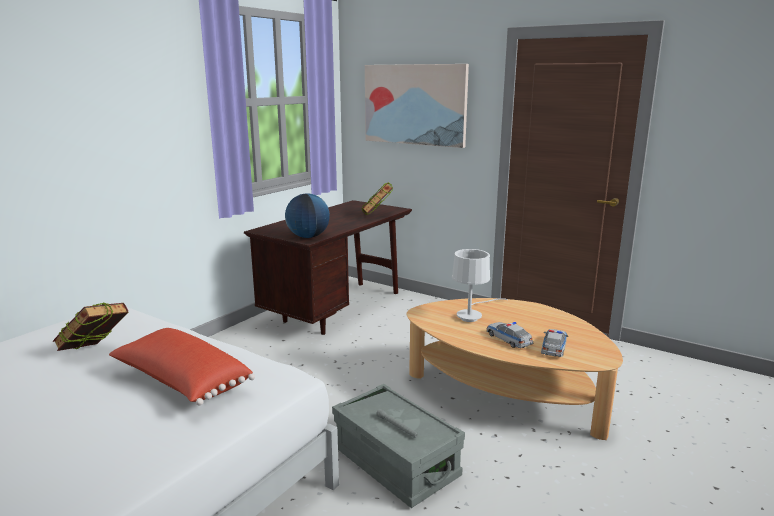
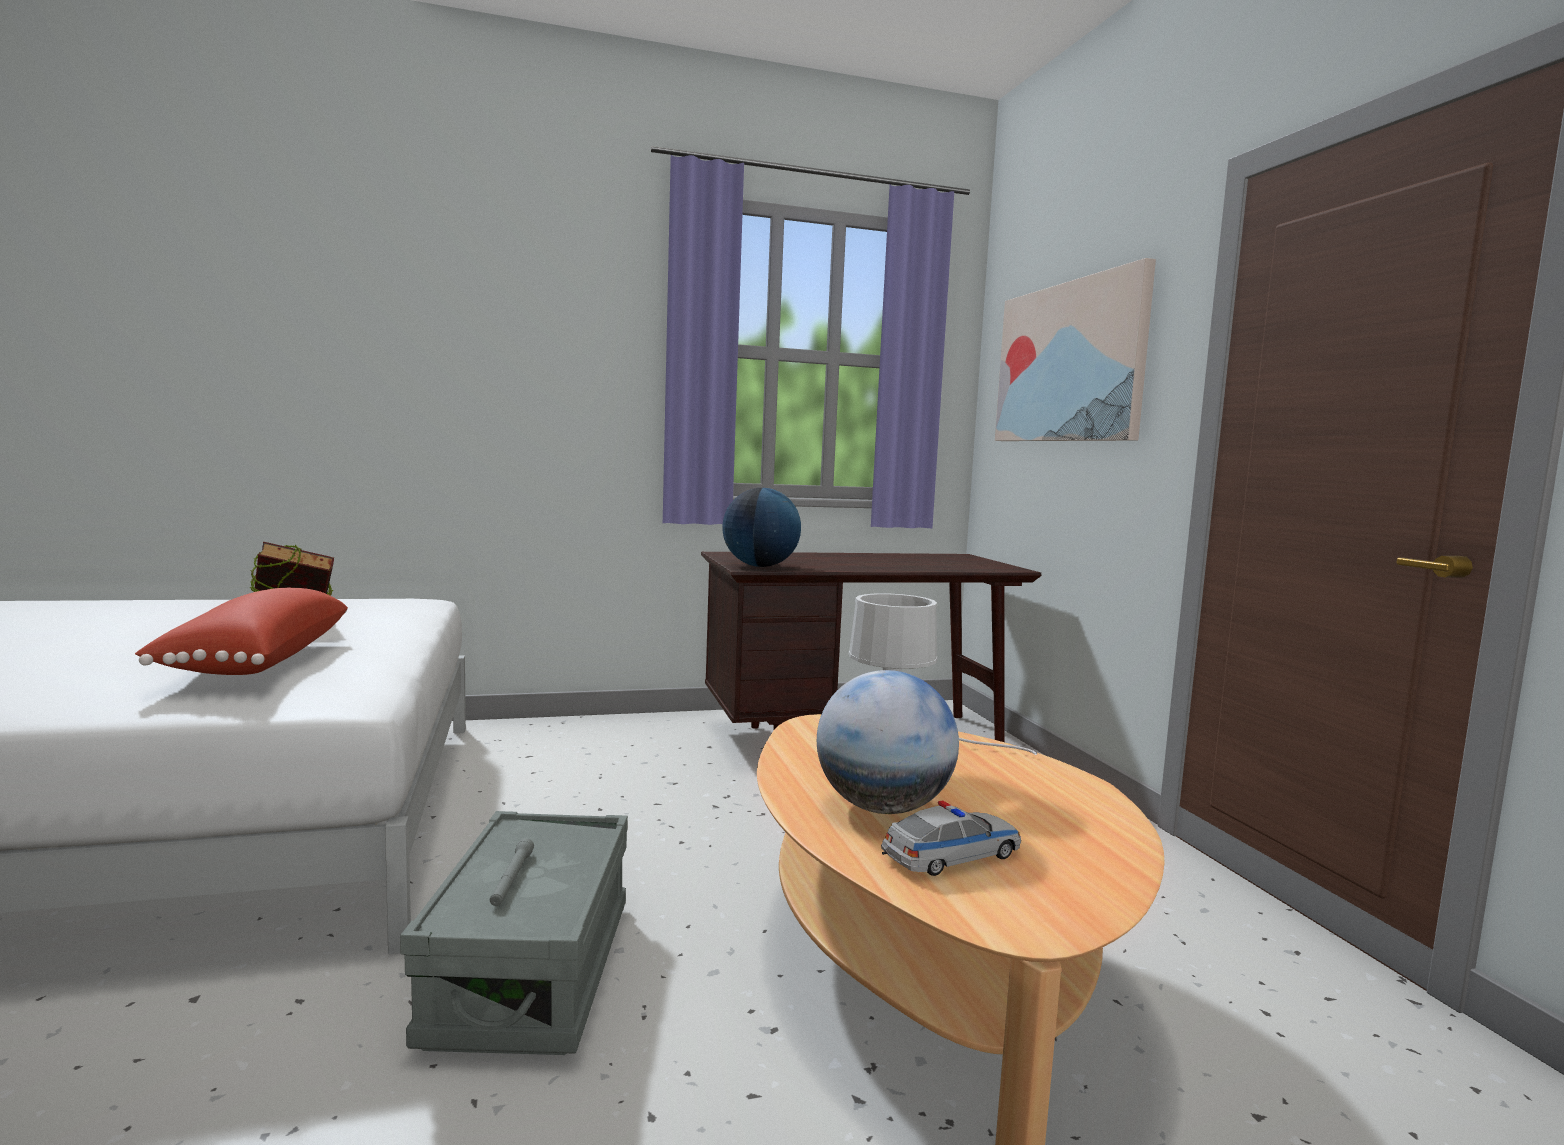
camera: 40 degrees right, 10 degrees down
book [362,183,393,214] -> none
toy car [487,322,534,348] -> globe [817,670,959,814]

